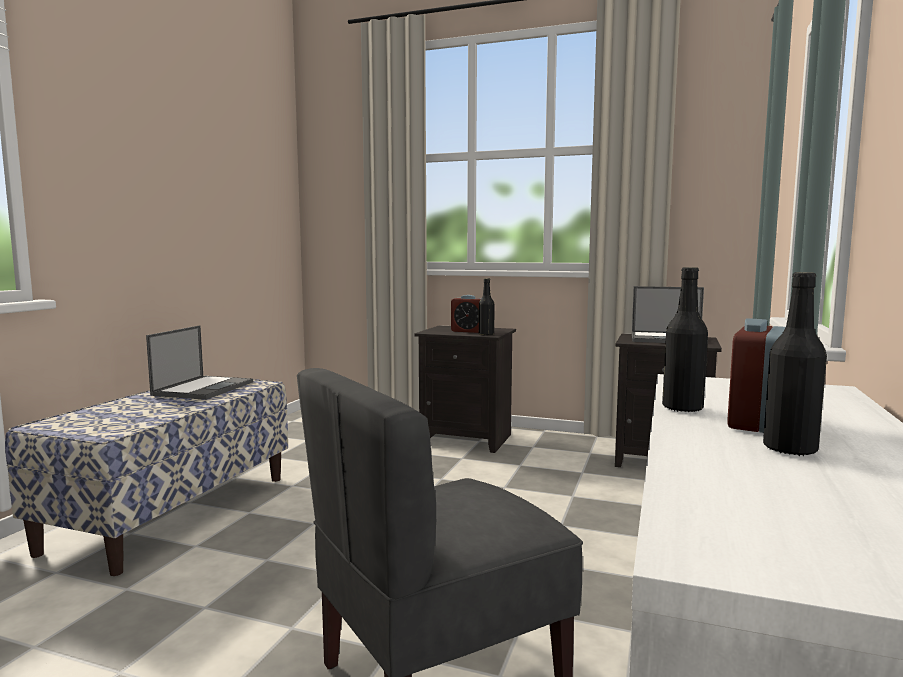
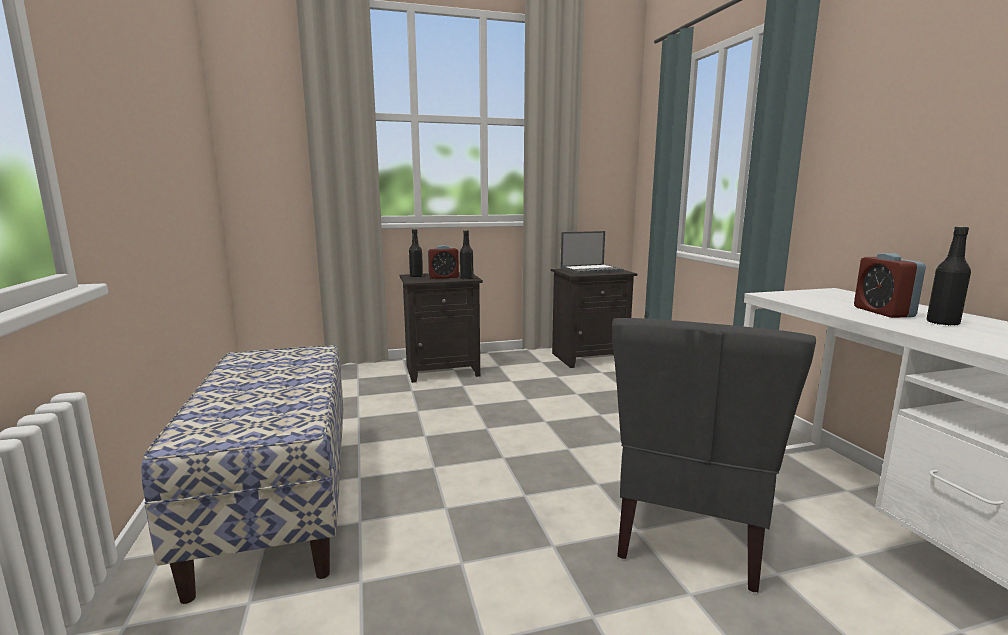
camera: 35 degrees left, 5 degrees up
laptop [146,325,253,400] -> none
black bottle [662,267,708,413] -> black bottle moved to [409,229,423,277]

